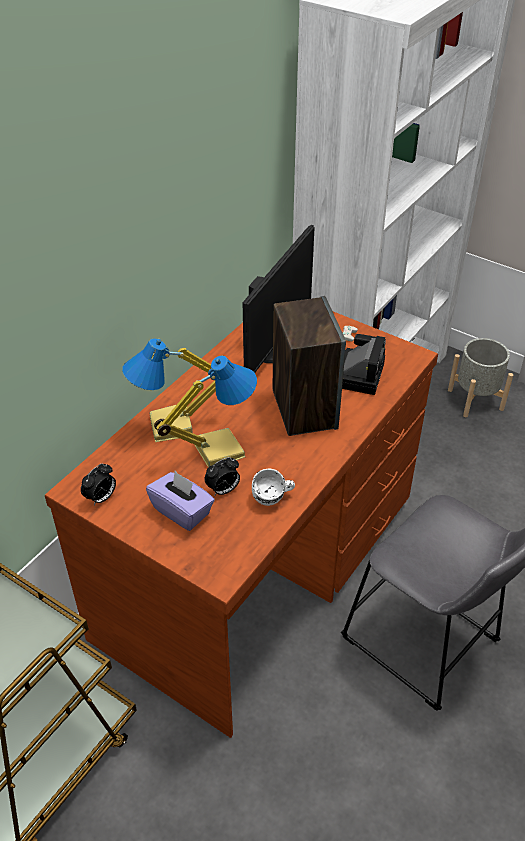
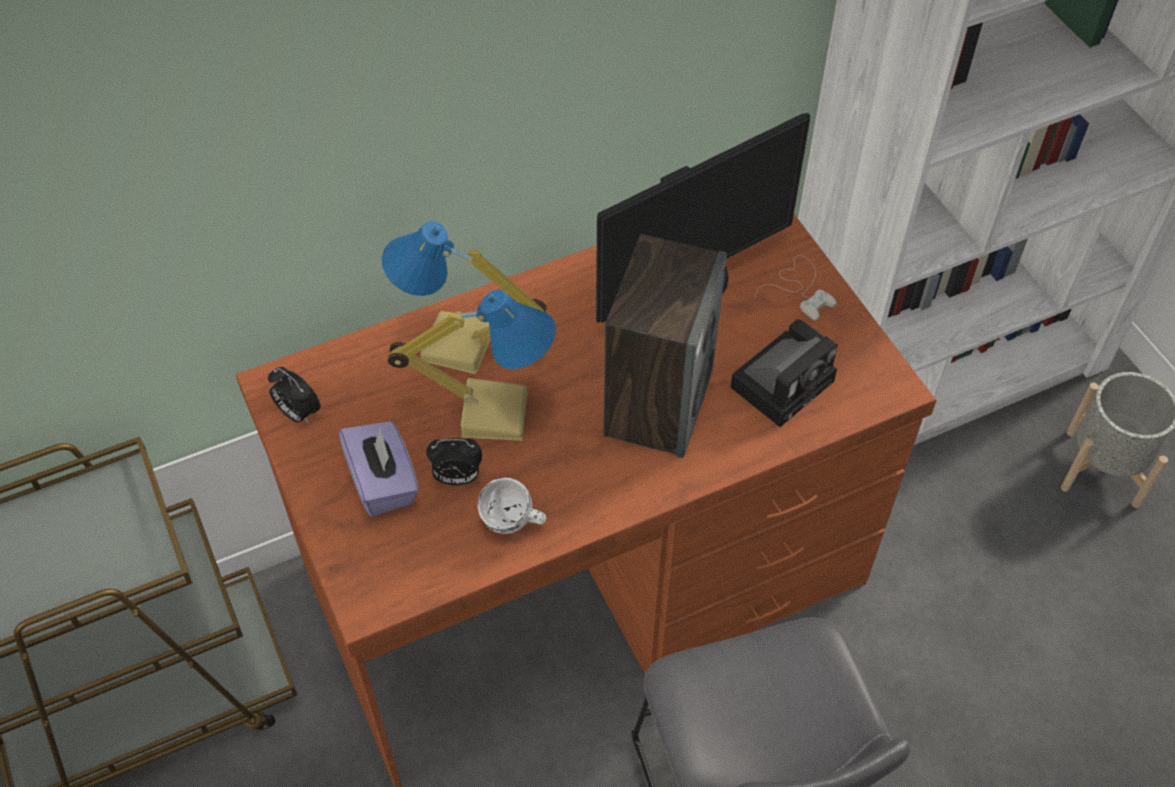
camera: 30 degrees right, 10 degrees up
alarm clock [81,464,116,506] -> alarm clock turned 60 degrees clockwise [268,367,321,424]

